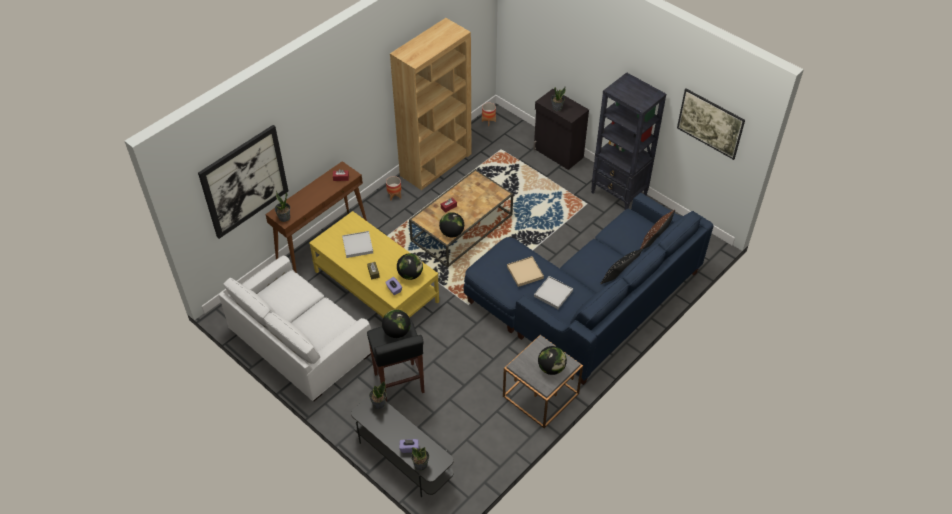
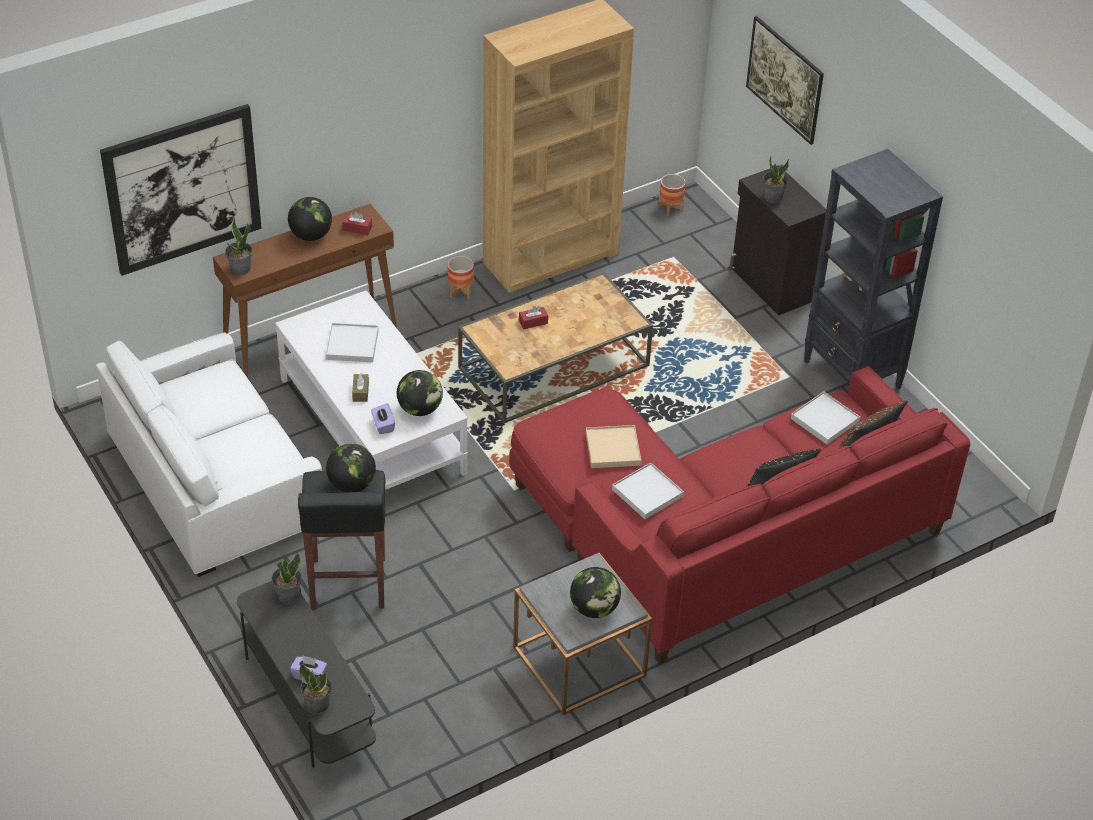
camera: 15 degrees right, 5 degrees down
yellow coffee table [309,211,439,318] -> white coffee table [275,290,468,490]
globe [439,212,464,237] -> globe moved to [288,197,332,241]
blue sofa [464,193,714,385] -> red sofa [509,366,970,664]
picture [677,89,745,160] -> picture moved to [746,16,824,145]
none -> white tray [791,391,860,444]

